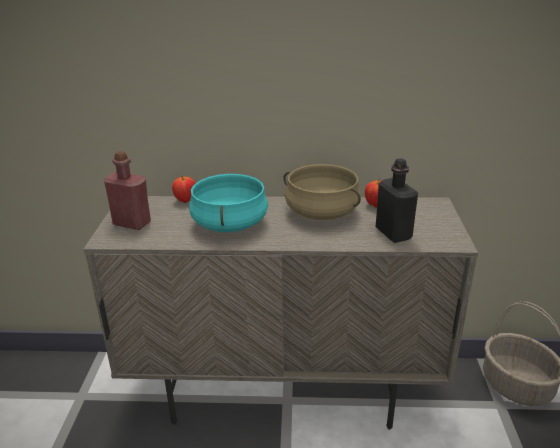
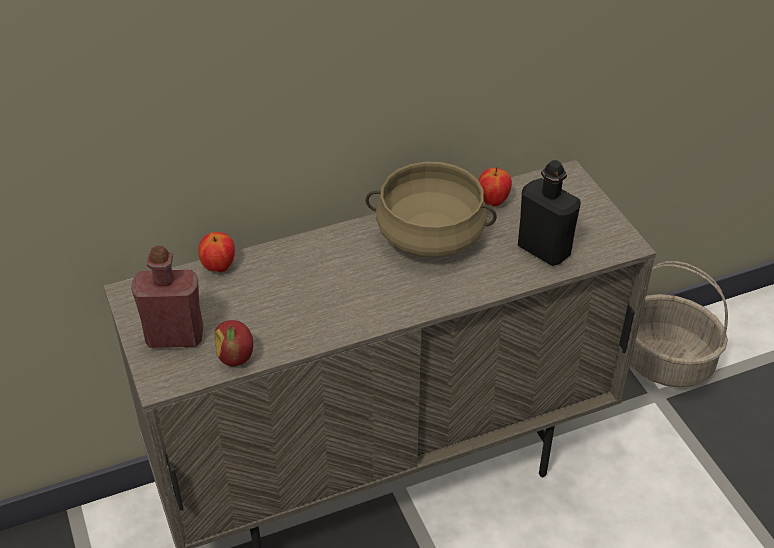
camera: 25 degrees left, 15 degrees up
turquoise cooking pot [189,174,268,232] -> none
none -> apple [215,320,253,366]

